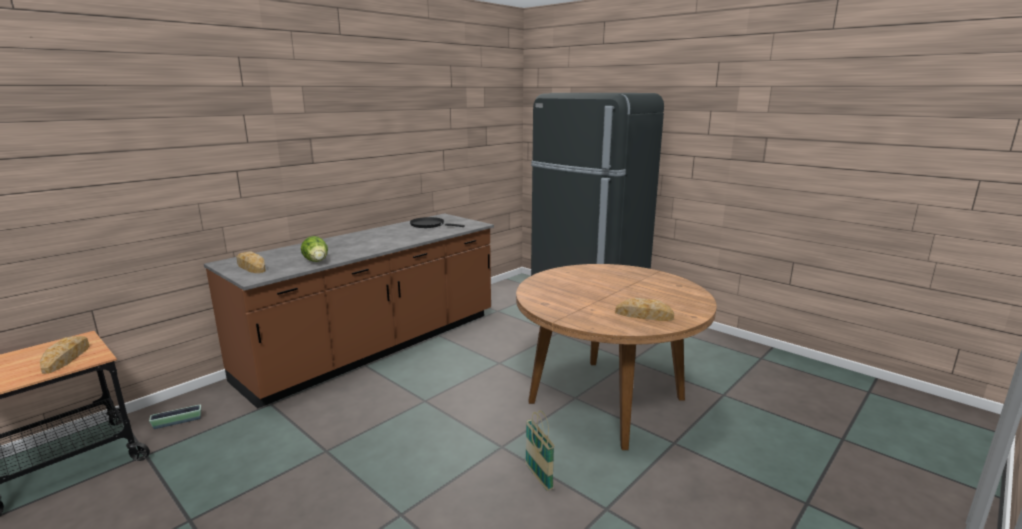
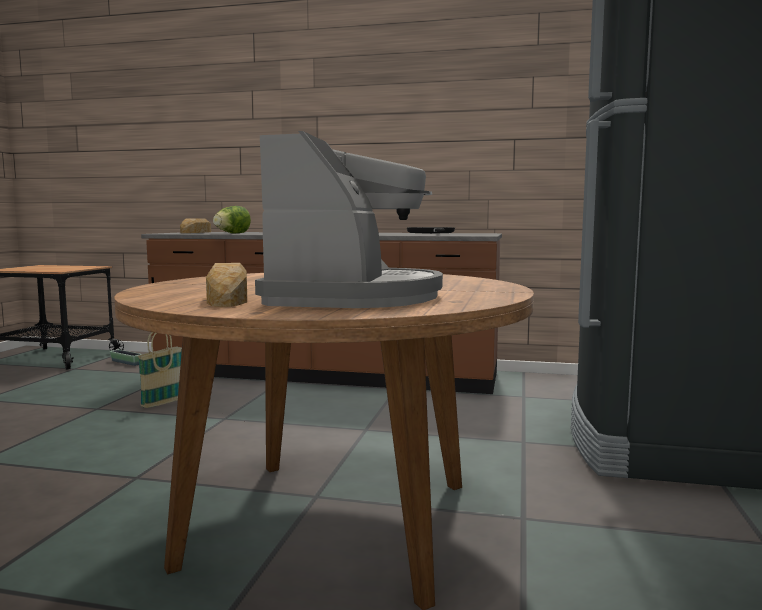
camera: 60 degrees right, 10 degrees down
bread [40,336,89,374] -> none
basket [525,410,555,491] -> basket moved to [137,332,182,408]
none -> coffee machine [255,131,443,308]

